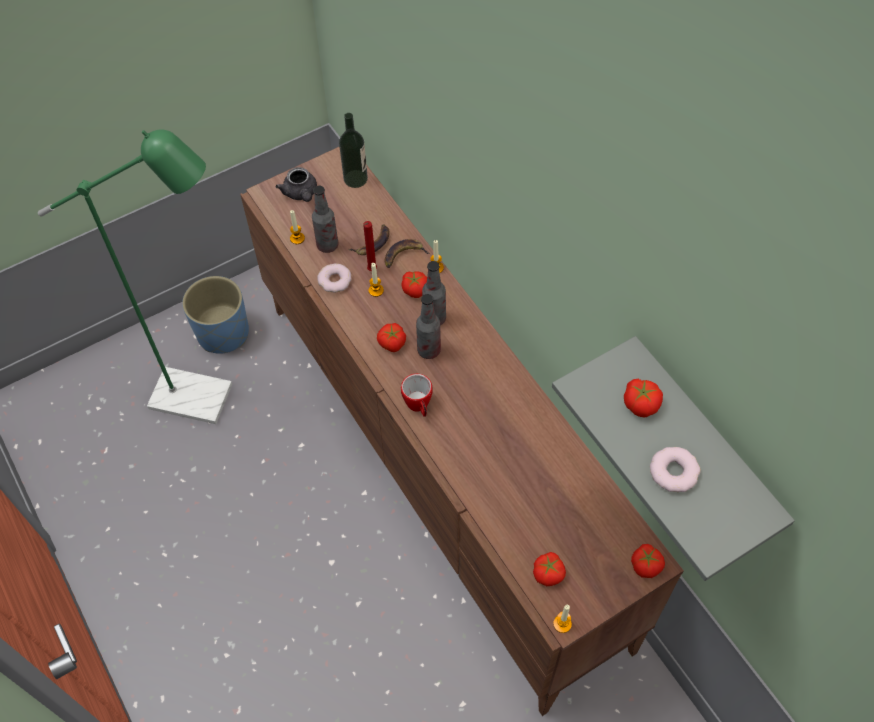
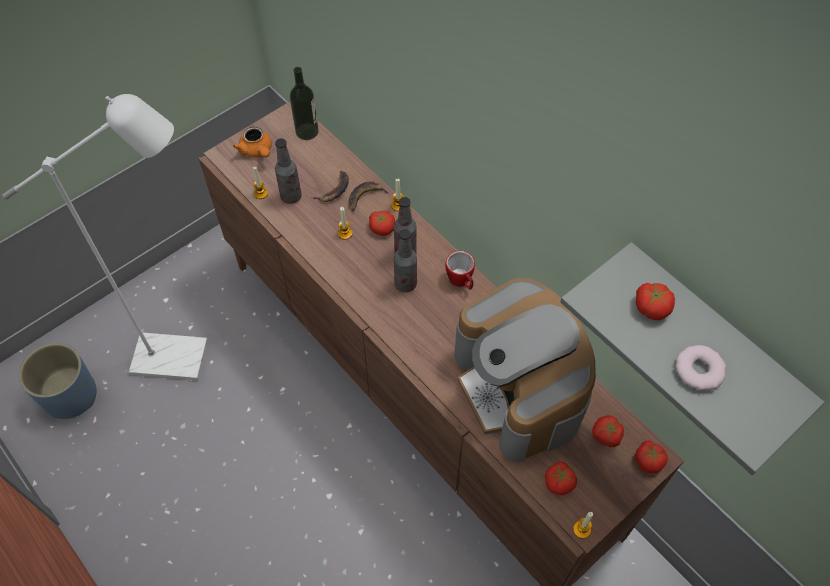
camera: 10 degrees left, 0 degrees up
green floor lamp [38,130,232,424] -> white floor lamp [2,94,208,380]
blue planter [182,276,249,354] -> blue planter moved to [19,343,97,419]
grey teapot [276,167,317,202] -> orange teapot [233,126,272,158]
donut [317,263,351,293] -> none
red candle [363,221,377,271] -> none
tomato [377,323,406,352] -> tomato moved to [592,415,624,447]
mug [401,374,433,417] -> mug moved to [445,251,475,290]
none -> coffee machine [454,278,596,462]

